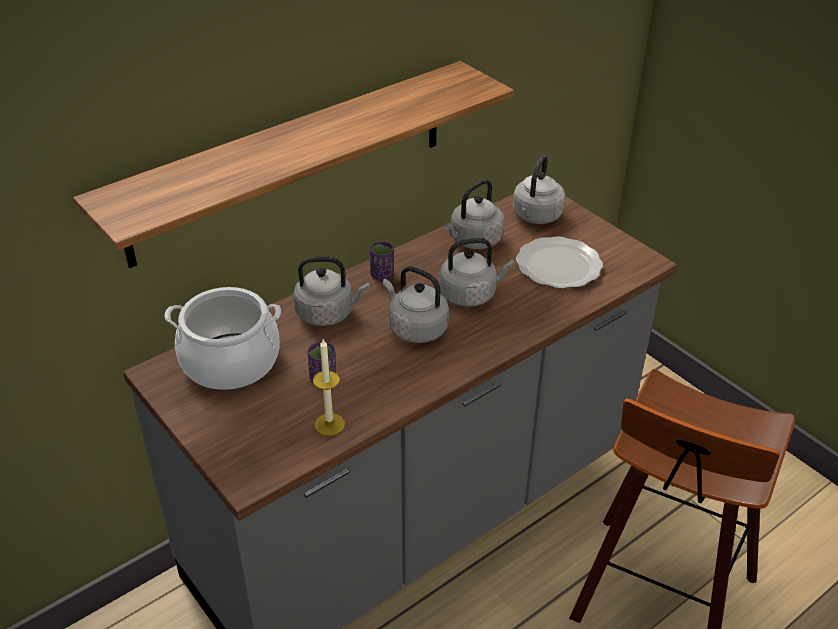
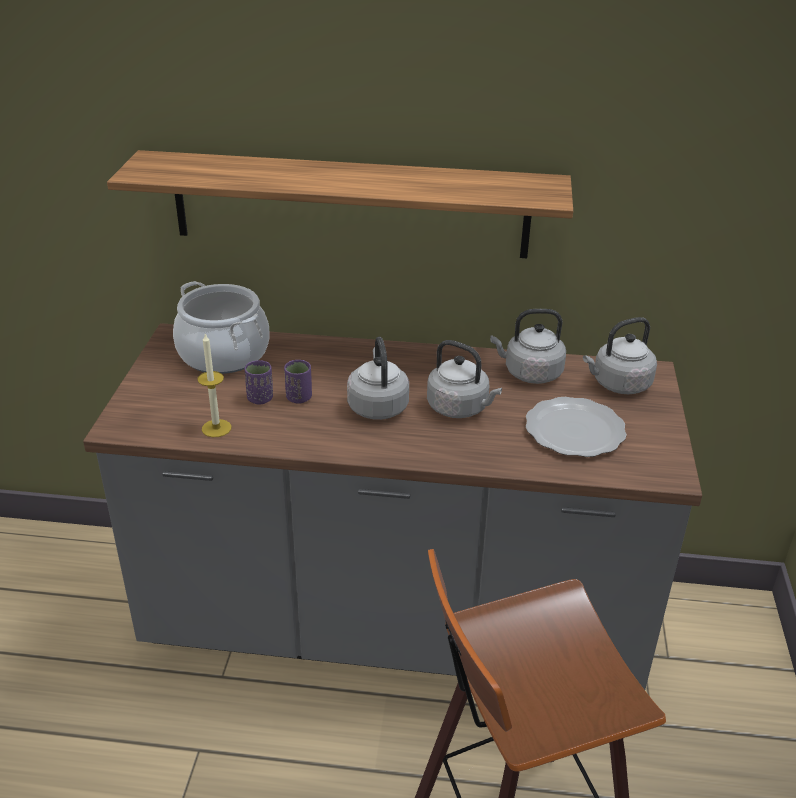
camera: 45 degrees right, 5 degrees down
grey kettle [293,257,369,326] -> none
purple cup [370,241,394,281] -> purple cup moved to [284,360,312,404]

